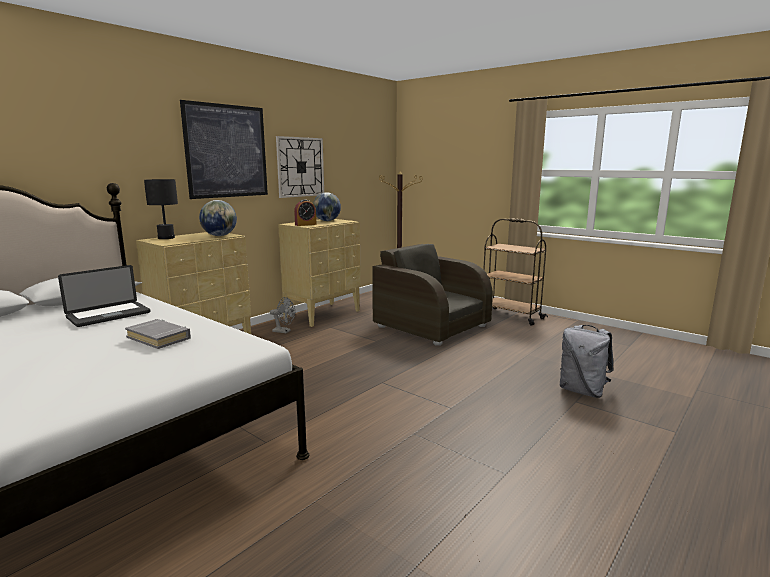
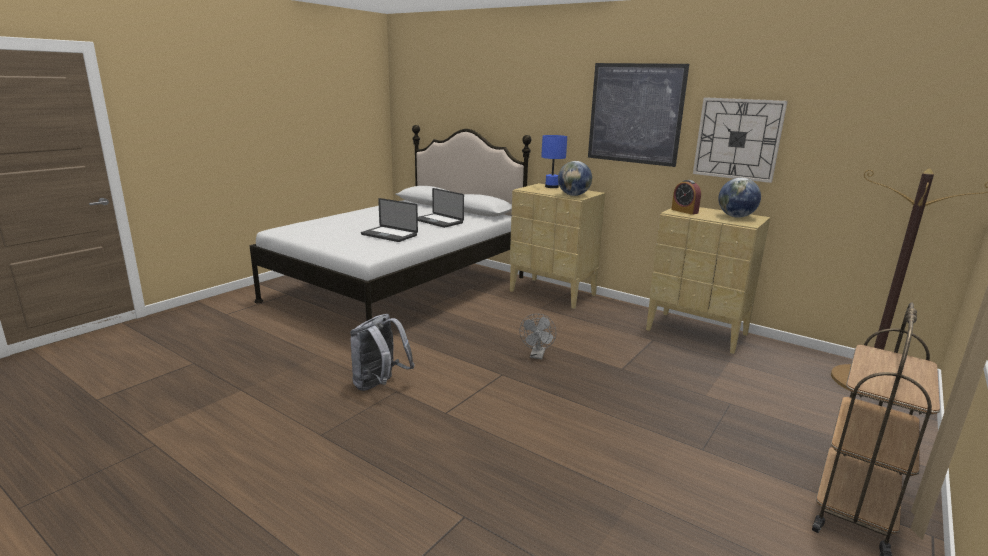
camera: 85 degrees right, 5 degrees up
grey book [125,319,191,349] -> laptop [361,198,418,242]
black table lamp [144,179,178,239] -> blue table lamp [541,135,567,188]
grey fan [270,297,295,333] -> grey fan moved to [519,314,556,359]
brown armchair [372,244,493,346] -> none
grey backpack [560,325,613,398] -> grey backpack moved to [350,314,415,391]

